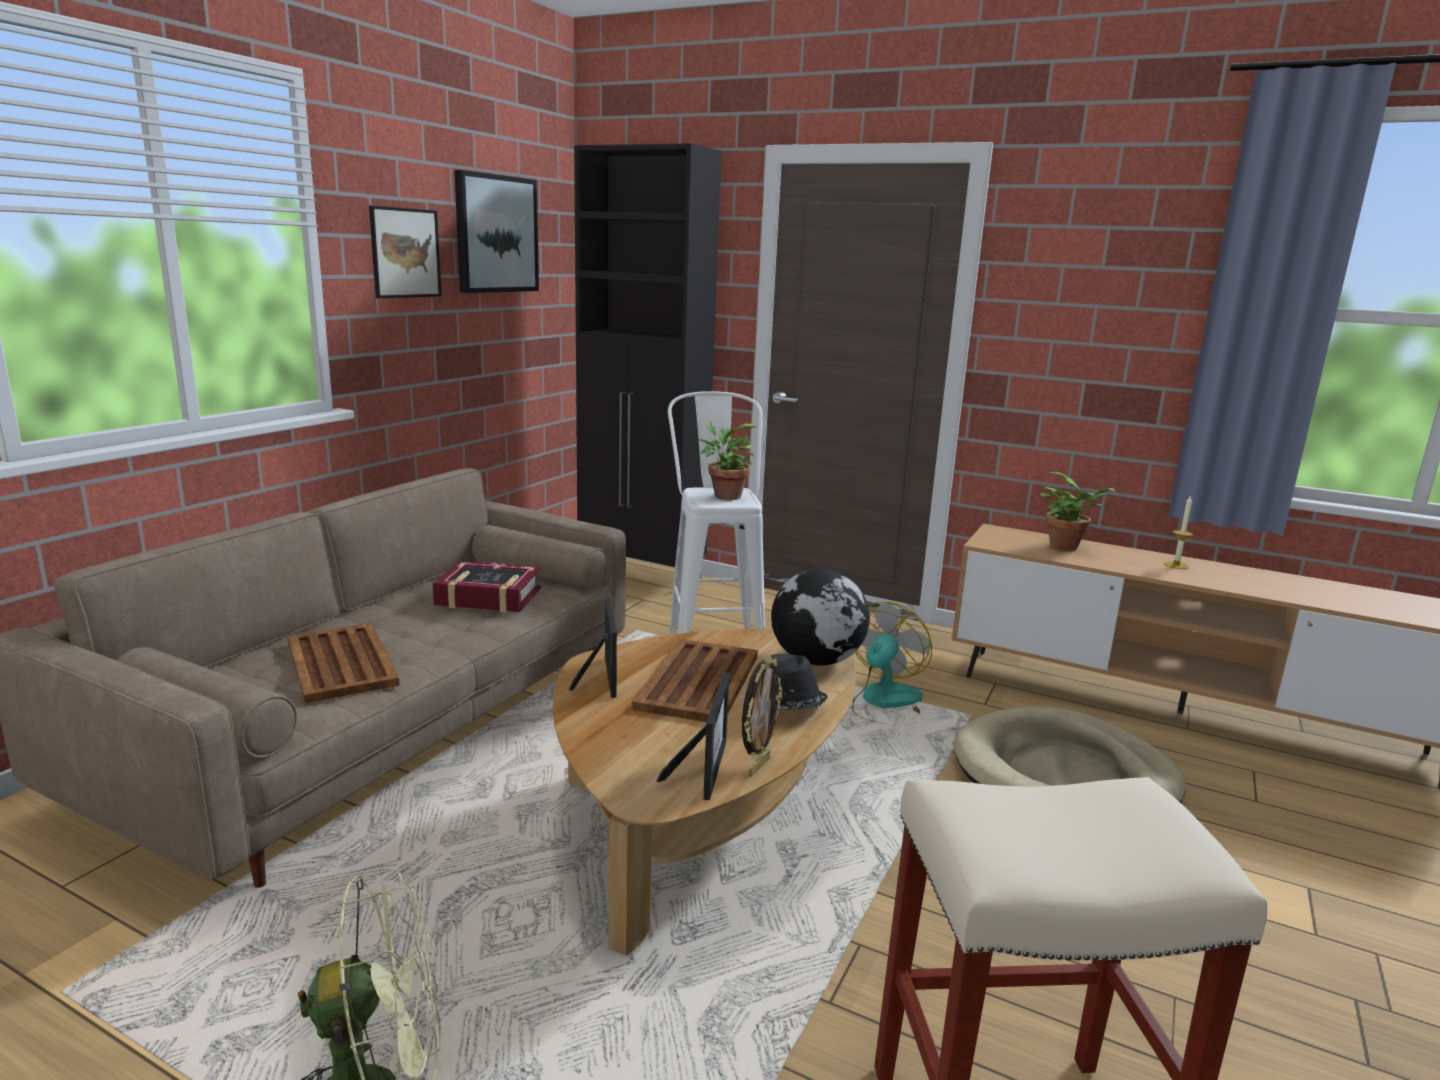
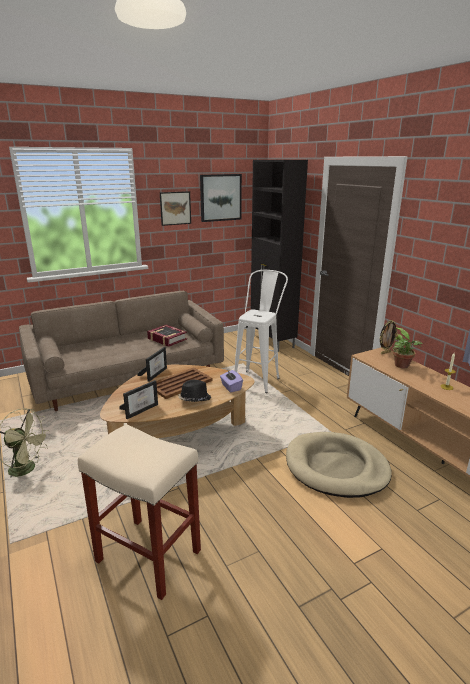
camera: 35 degrees right, 5 degrees up
brown tray [288,623,400,703] -> none
potted plant [699,422,758,500] -> none
picture frame [742,656,782,777] -> picture frame moved to [380,320,398,354]
globe [771,569,870,666] -> purple tissue box [220,370,243,392]
fan [852,602,932,725] -> none

